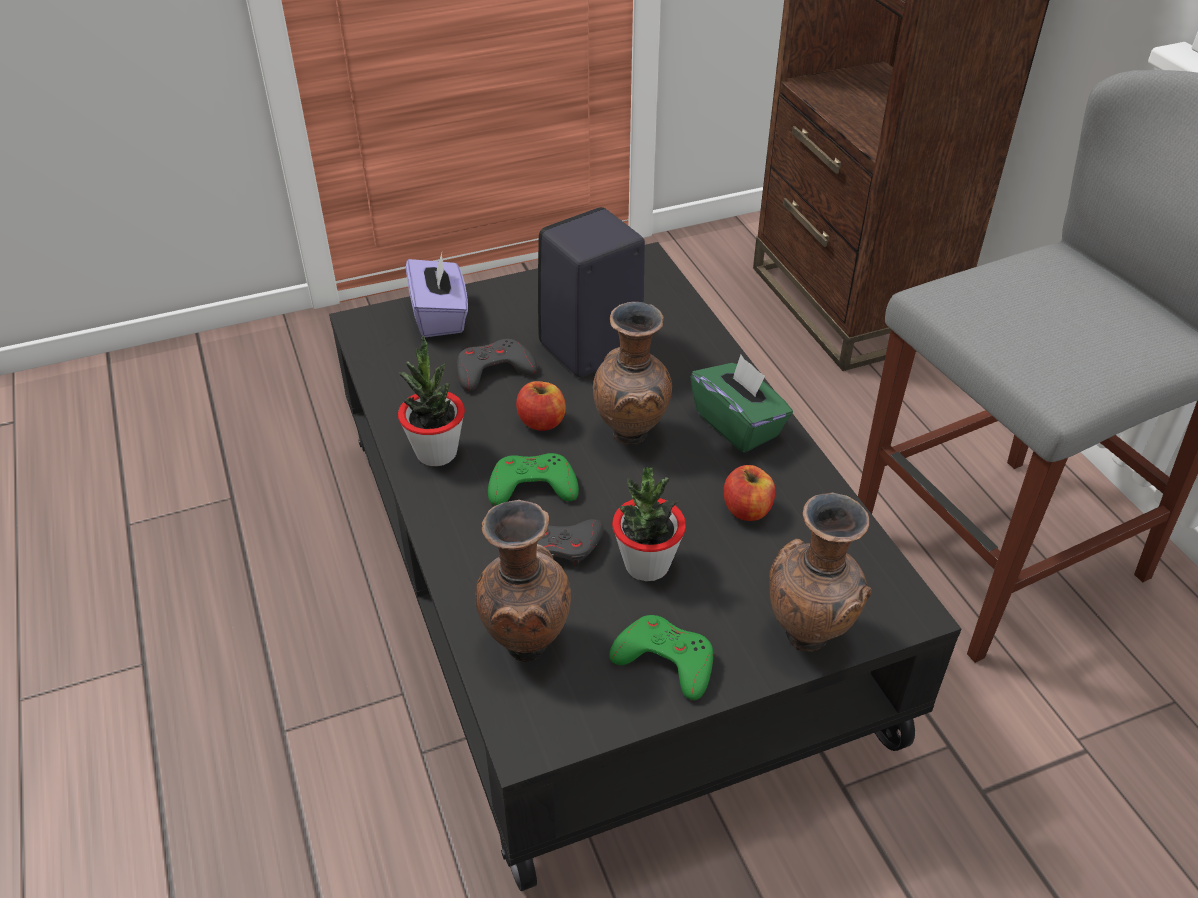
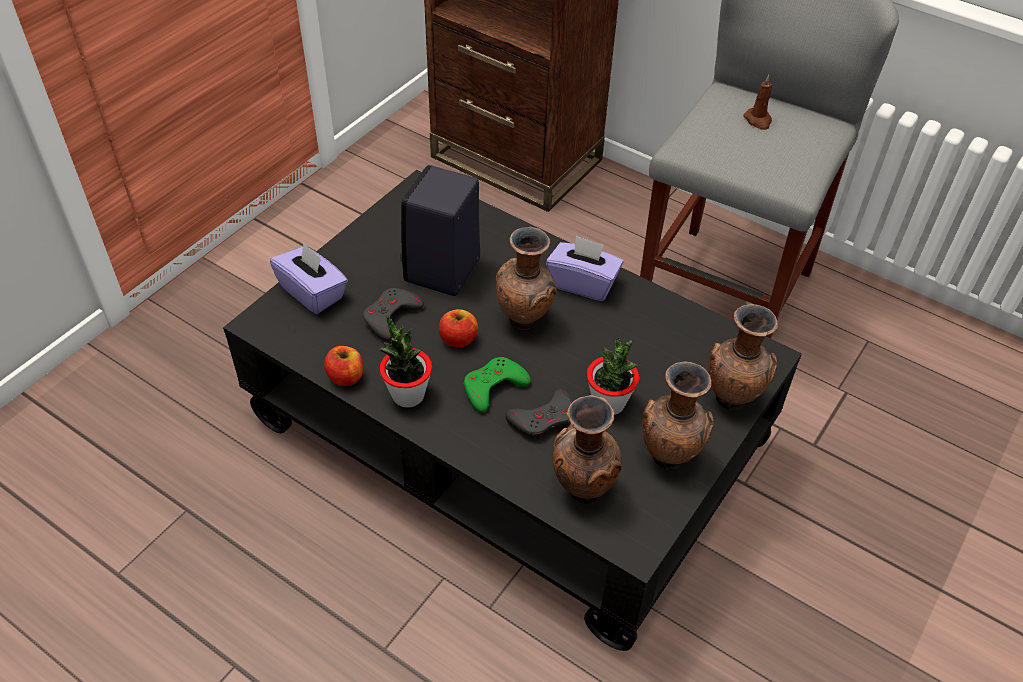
camera: 35 degrees left, 5 degrees up
green game controller [609,615,713,700] -> brown vase [642,361,714,470]
green tissue box [690,355,793,453] -> purple tissue box [546,235,623,301]
apple [724,465,775,521] -> apple moved to [324,346,364,386]
none -> brown candle [743,75,772,130]

